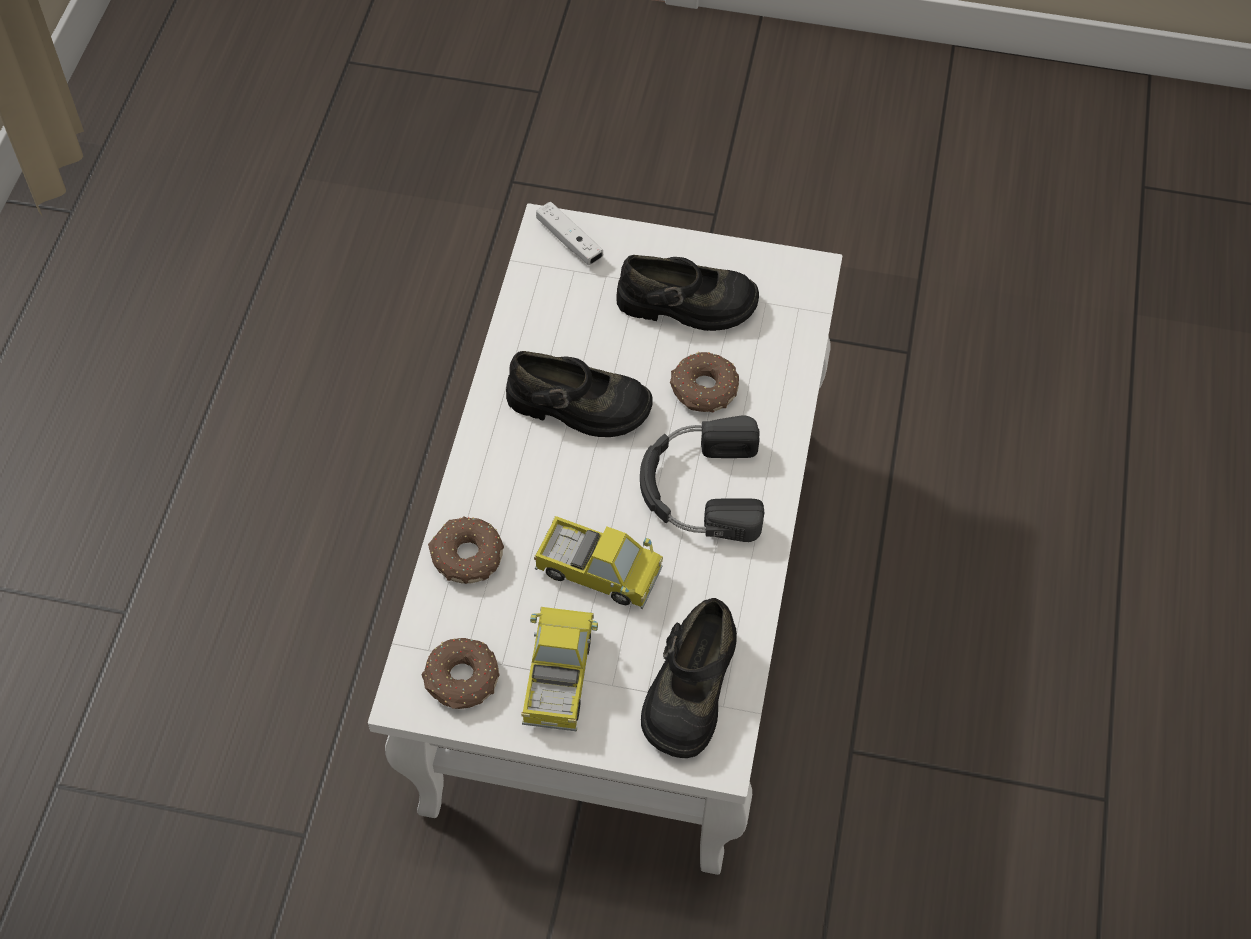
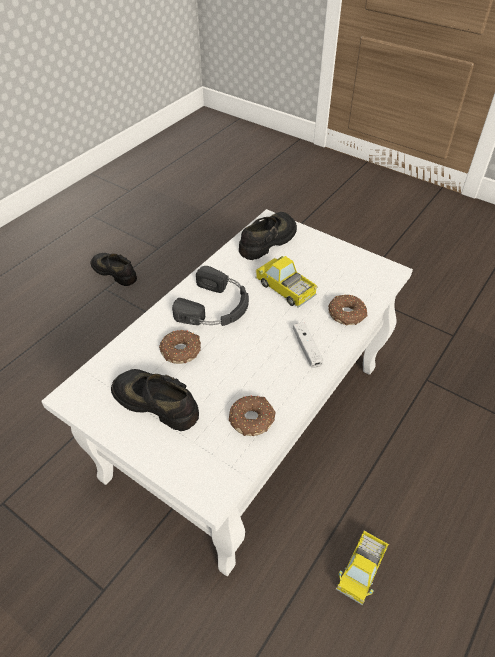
camera: 155 degrees left, 10 degrees down
donut [421,638,500,709] -> donut moved to [229,395,276,436]
black shoe [506,351,653,437] -> black shoe moved to [90,253,137,286]
toy truck [521,607,598,731] -> toy truck moved to [336,530,389,606]
white game controller [536,202,603,265] -> white game controller moved to [293,322,323,368]

